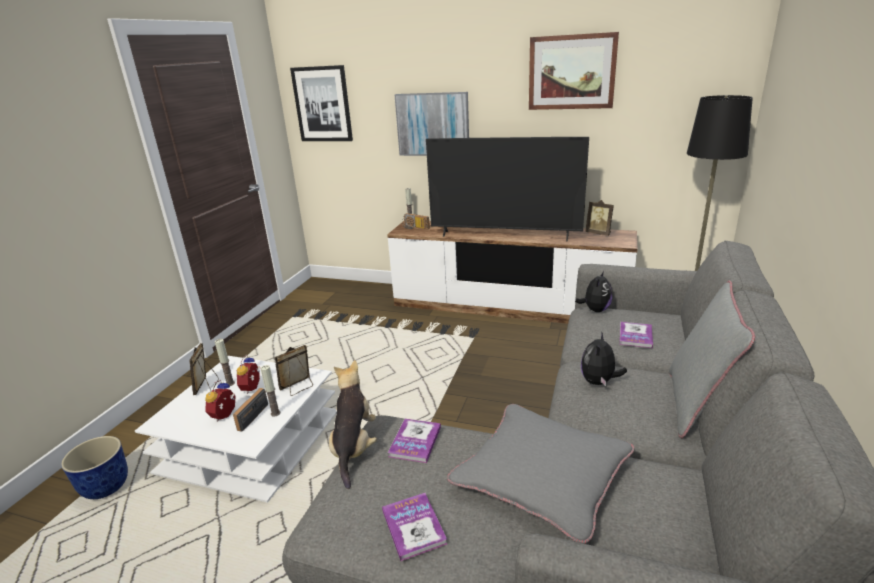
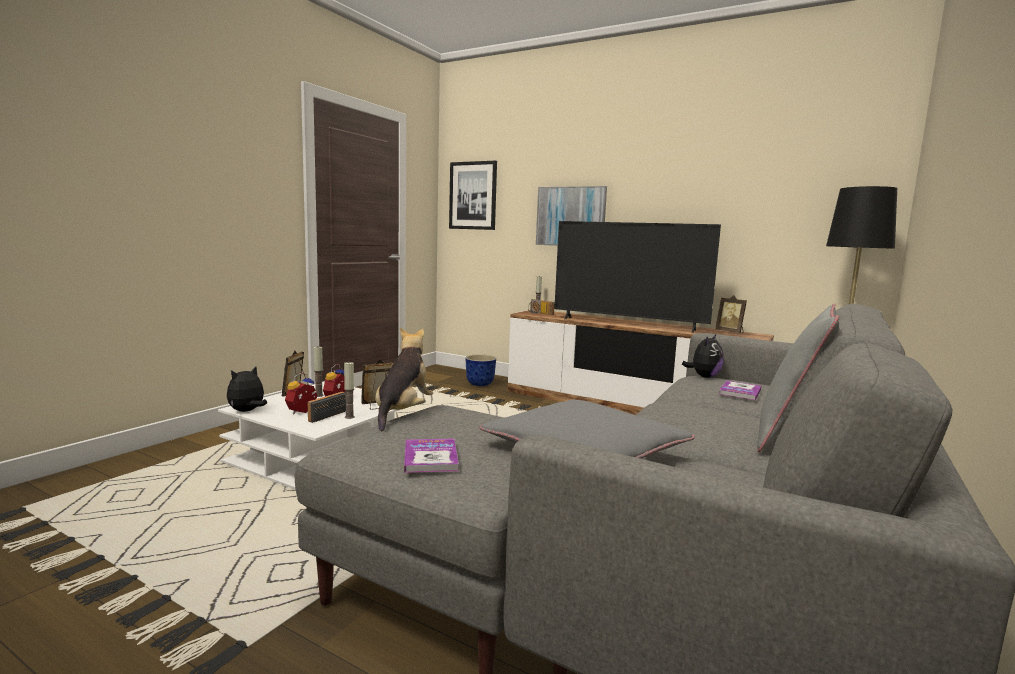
camera: 10 degrees right, 15 degrees down
planter [61,436,128,499] -> planter moved to [465,354,496,386]
book [388,419,441,463] -> none
picture [529,32,619,110] -> none
plush toy [581,331,627,386] -> plush toy moved to [227,366,267,412]

